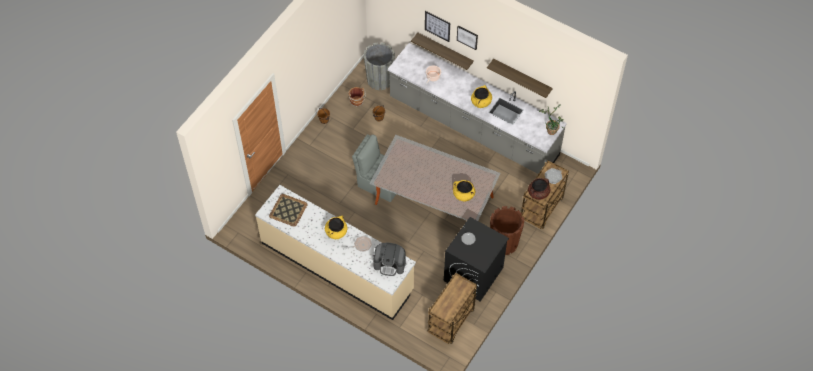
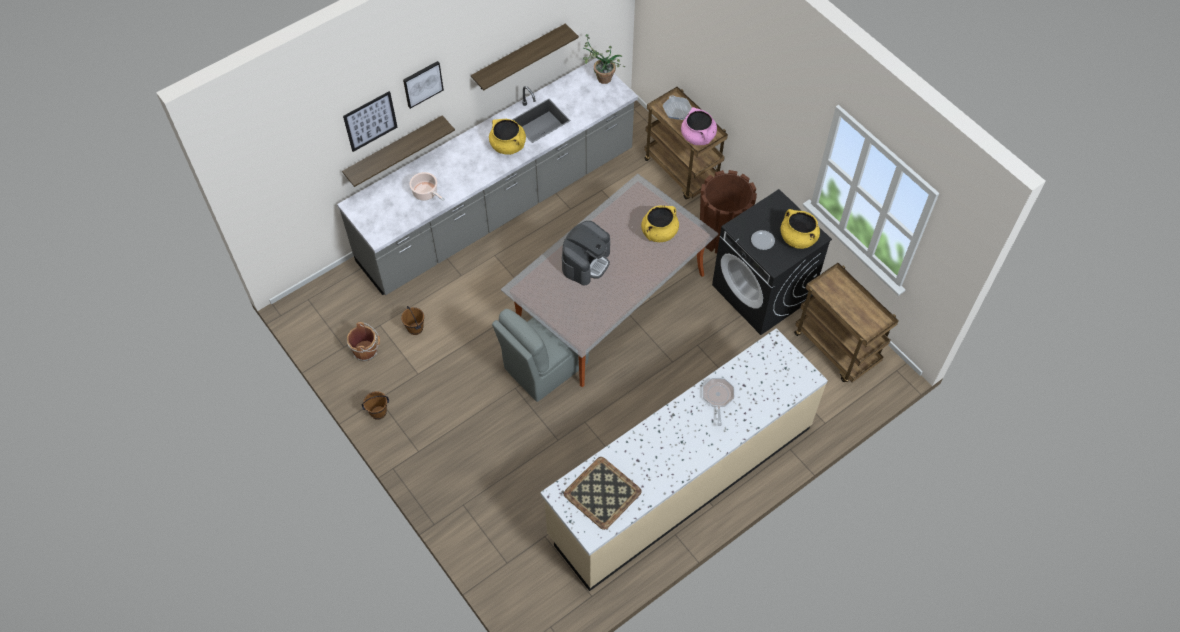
camera: 70 degrees left, 0 degrees up
yellow cooking pot [325,216,347,239] -> yellow cooking pot moved to [781,209,820,249]
grey planter [363,42,395,90] -> none
coffee machine [373,243,406,276] -> coffee machine moved to [562,221,610,285]
brown cooking pot [528,178,550,200] -> pink cooking pot [681,107,717,145]

